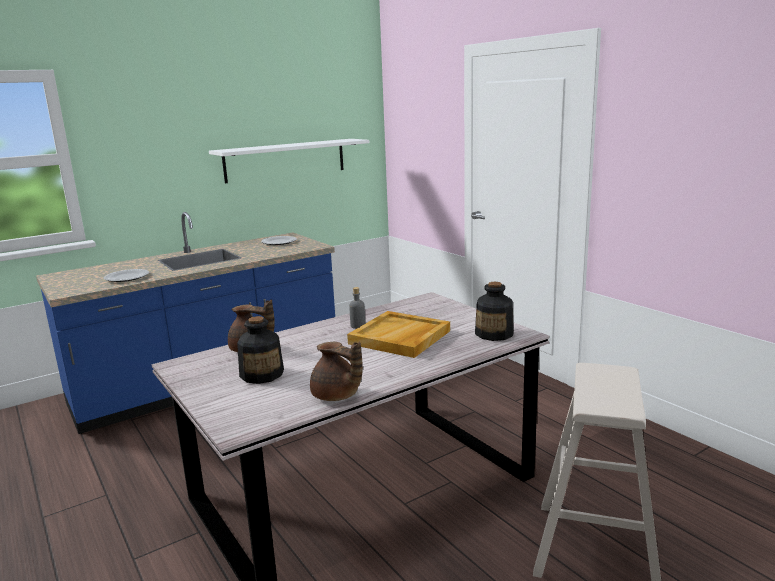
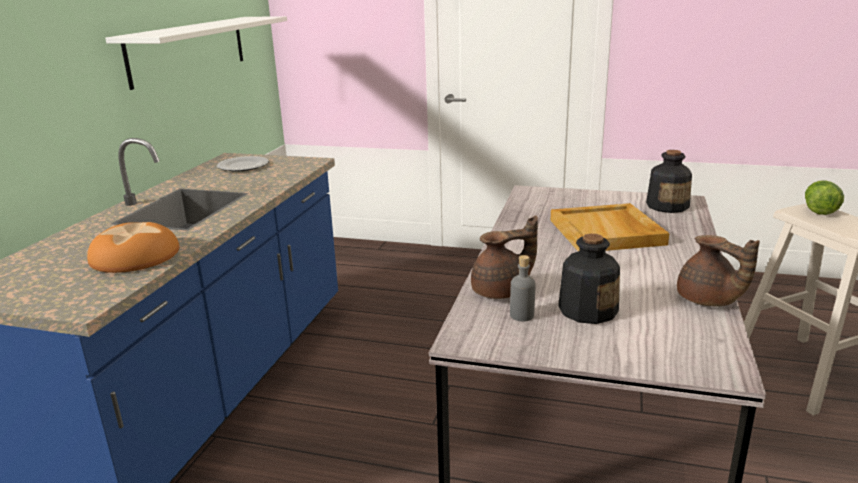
camera: 40 degrees left, 5 degrees up
plate [104,269,149,282] -> bread [87,222,179,273]
brown teapot [310,342,363,401] -> brown teapot turned 60 degrees clockwise [677,235,760,306]
grey bottle [349,287,365,329] -> grey bottle moved to [510,255,536,321]
none -> lettuce [805,180,844,215]

